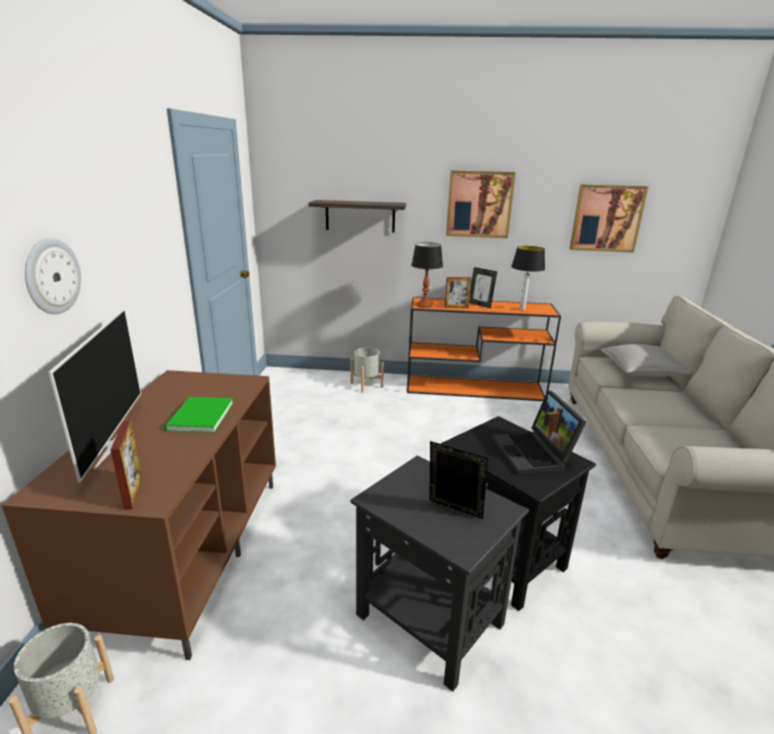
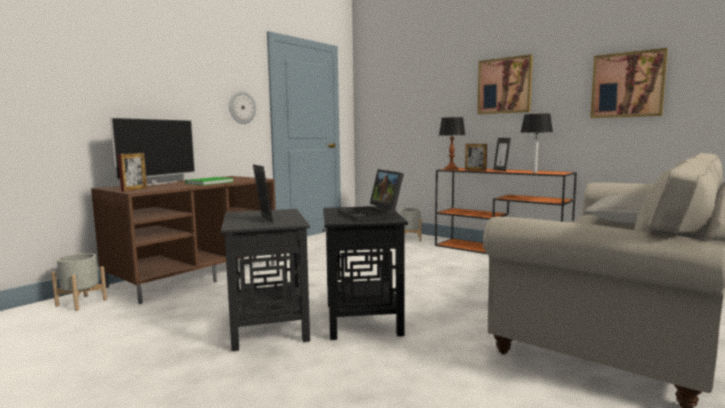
camera: 35 degrees right, 15 degrees down
wall clock [25,238,81,314] -> wall clock moved to [229,91,256,124]
shelf [308,200,406,232] -> none
laptop [492,390,586,475] -> laptop turned 45 degrees counterclockwise [338,169,404,221]

